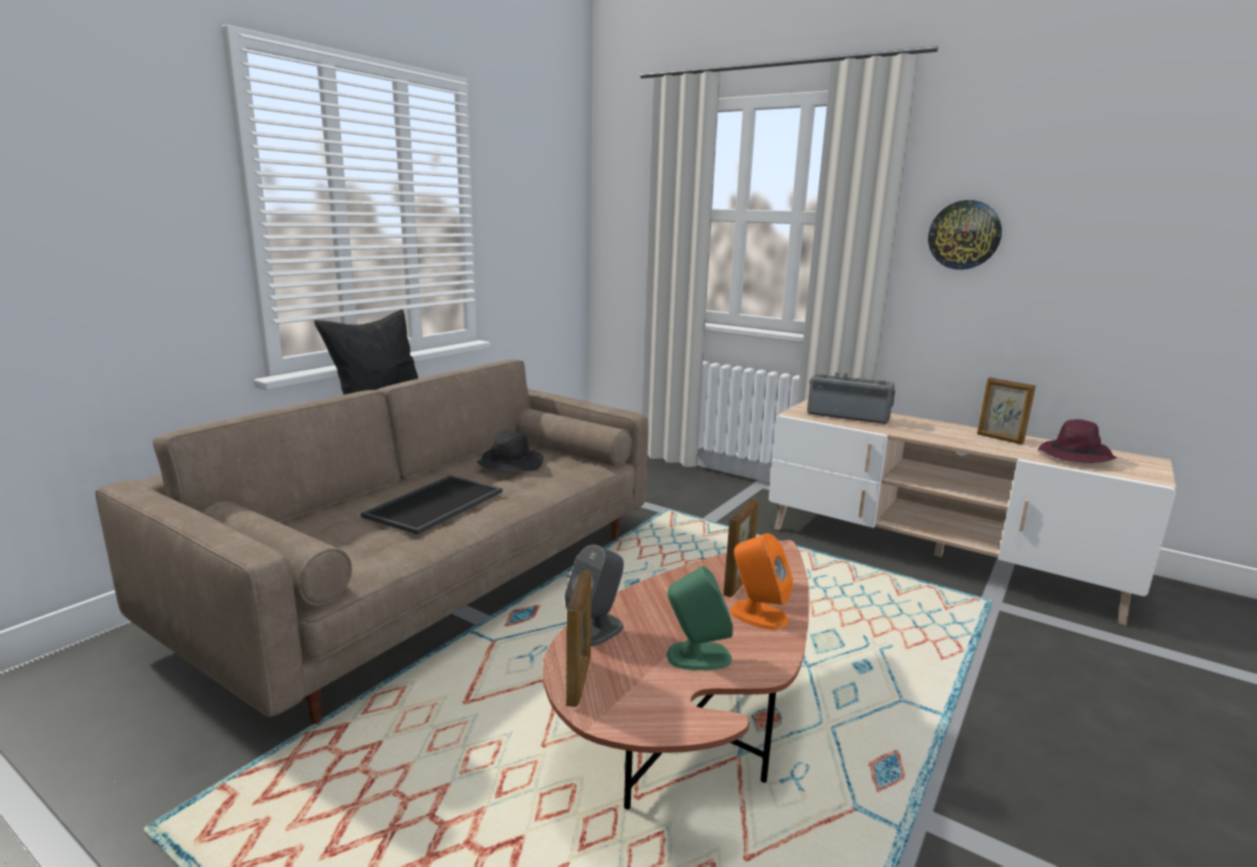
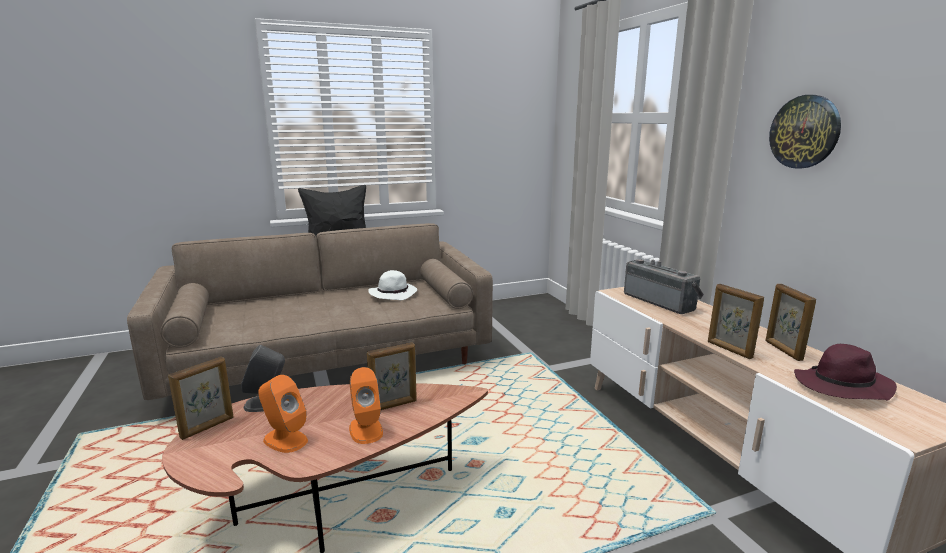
camera: 35 degrees right, 0 degrees up
tray [361,475,503,535] -> none
black hat [477,430,544,472] -> white hat [368,270,417,300]
green speaker [667,566,733,670] -> orange speaker [258,375,308,453]
none -> picture frame [708,284,764,359]

